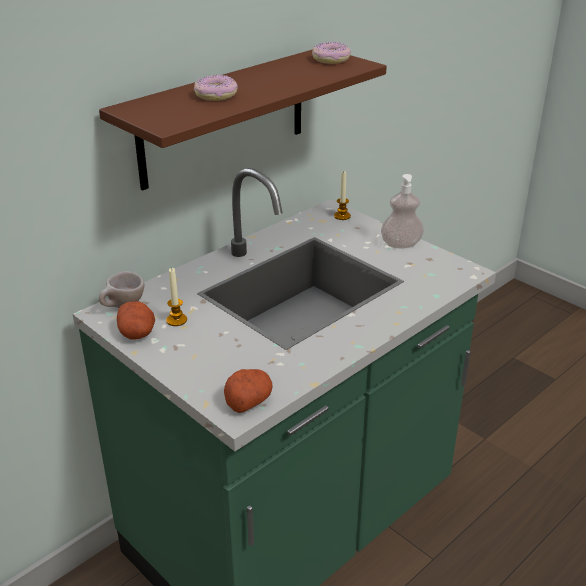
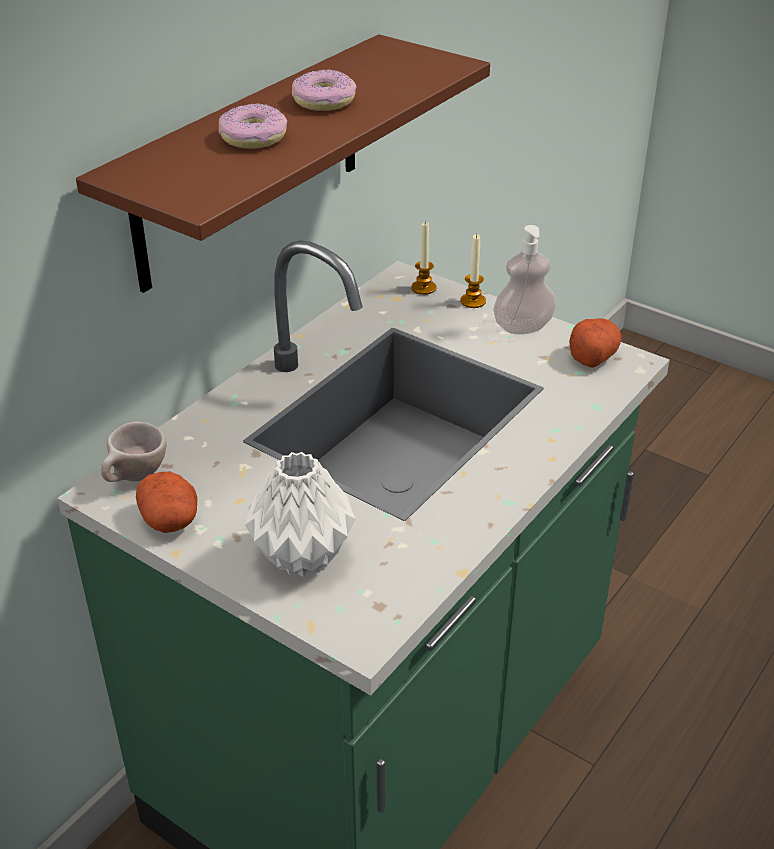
camera: 10 degrees left, 5 degrees up
candle [166,268,187,326] -> candle moved to [460,234,486,308]
potato [224,369,273,413] -> potato moved to [569,318,621,368]
donut [312,42,351,64] -> donut moved to [292,70,356,111]
none -> white vase [245,452,355,577]

